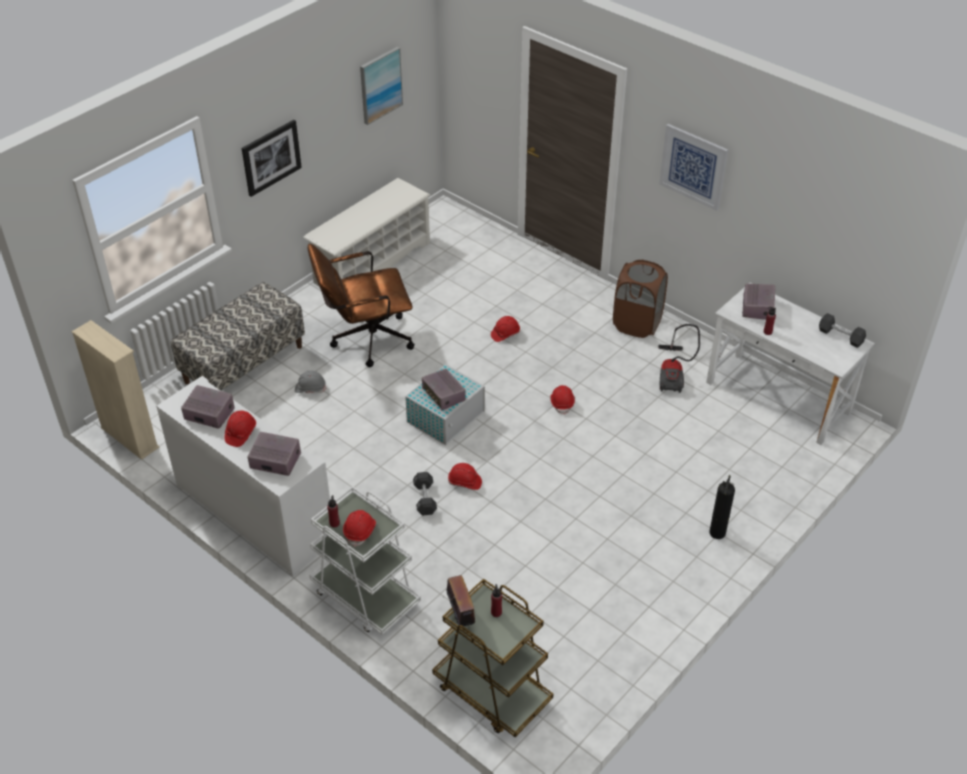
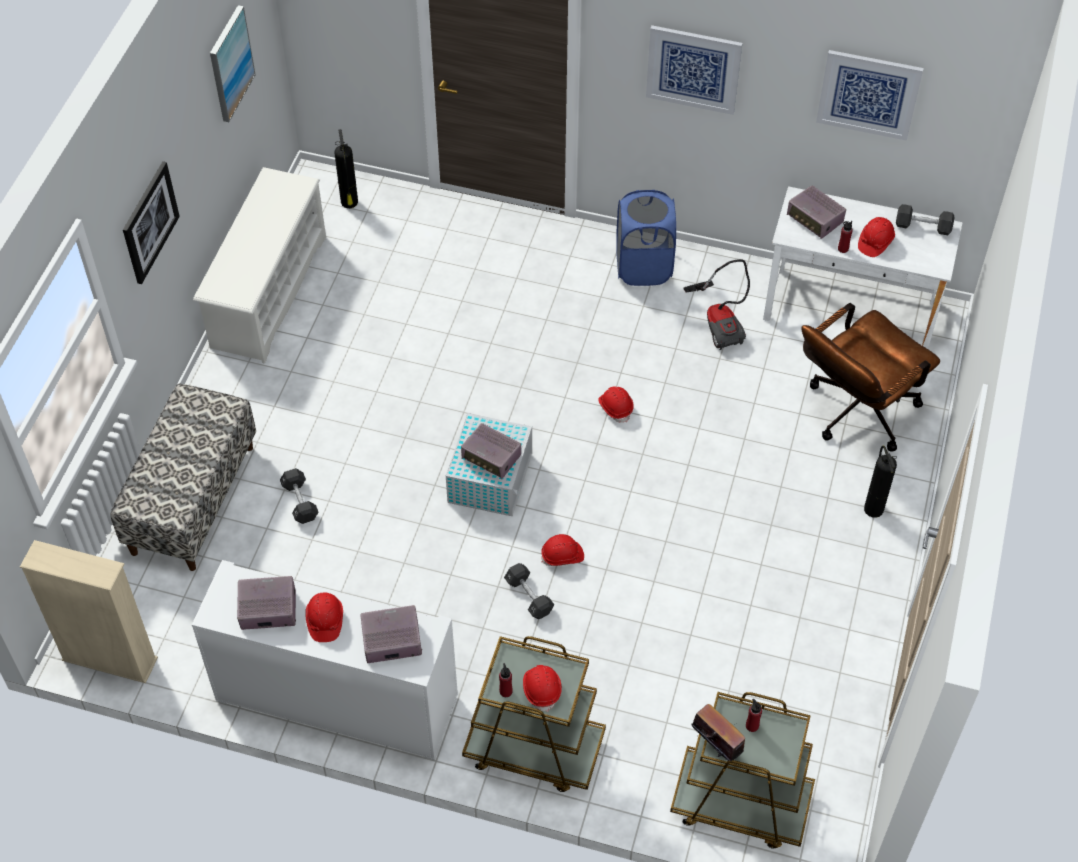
camera: 25 degrees left, 10 degrees up
grey hard hat [295,370,327,393] -> black dumbbell [280,468,319,524]
brown office chair [308,244,414,367] -> brown office chair moved to [802,303,940,452]
white cart [309,486,421,635] -> brown cart [462,636,606,792]
red hard hat [491,316,520,342] -> red hard hat moved to [858,217,895,257]
brown laundry basket [613,260,668,338] -> blue laundry basket [616,190,676,286]
radio [742,284,775,320] -> radio turned 150 degrees clockwise [787,185,846,239]
none -> fire extinguisher [334,129,358,208]
none -> picture [816,50,924,141]

